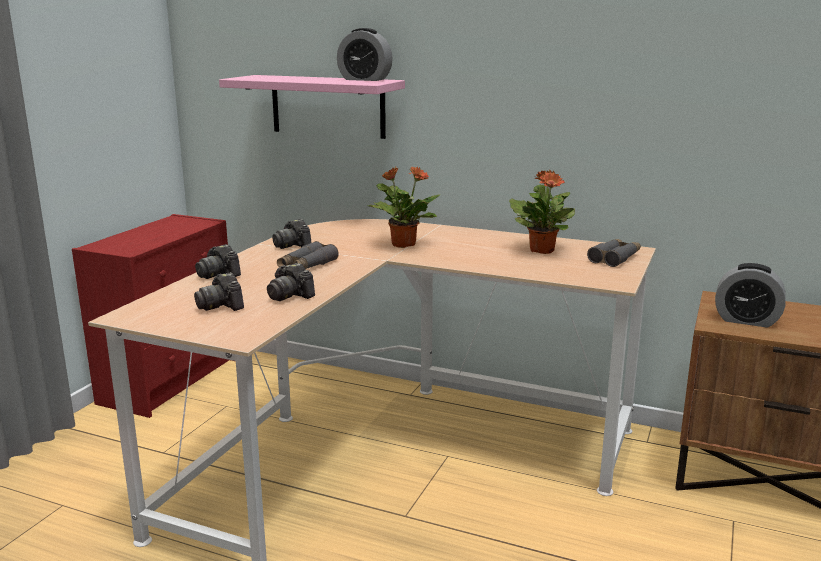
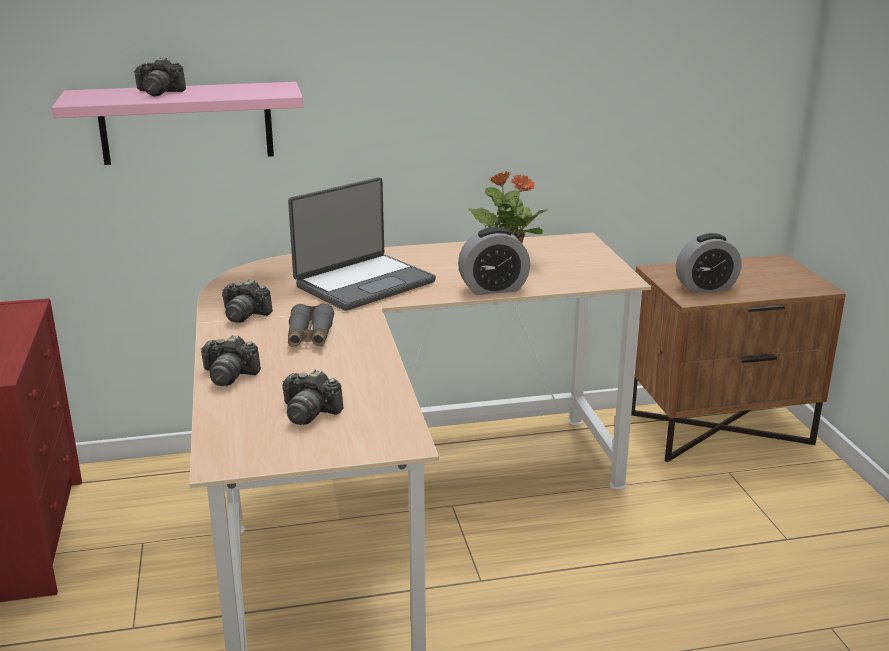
camera: 35 degrees left, 5 degrees up
camera [267,263,315,301] -> camera moved to [134,58,186,96]
alarm clock [337,28,393,81] -> alarm clock moved to [458,227,530,295]
potted plant [367,166,441,248] -> laptop [288,177,436,311]
grey binoculars [587,239,641,267] -> none

